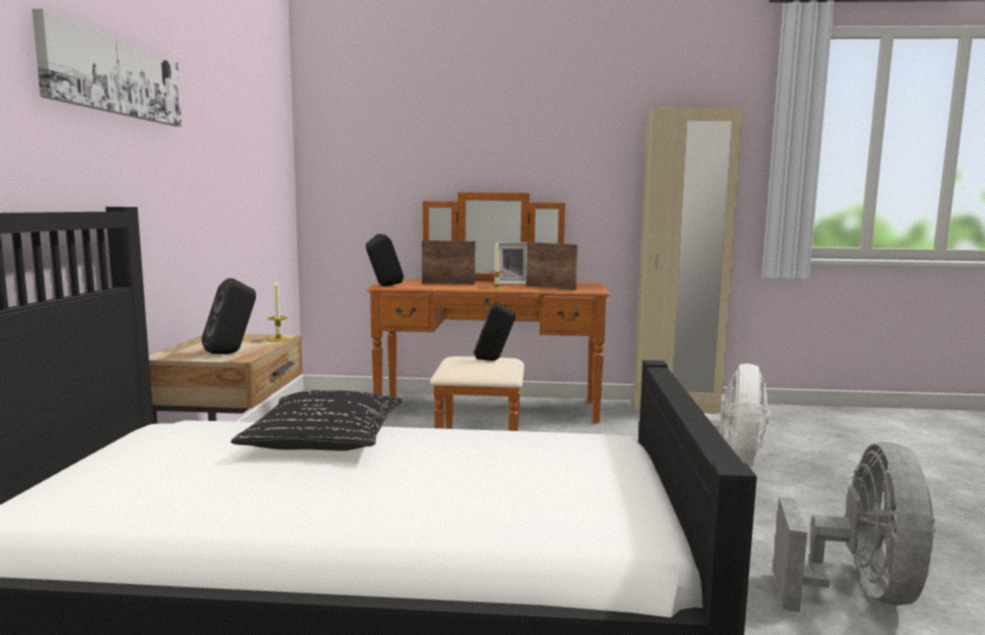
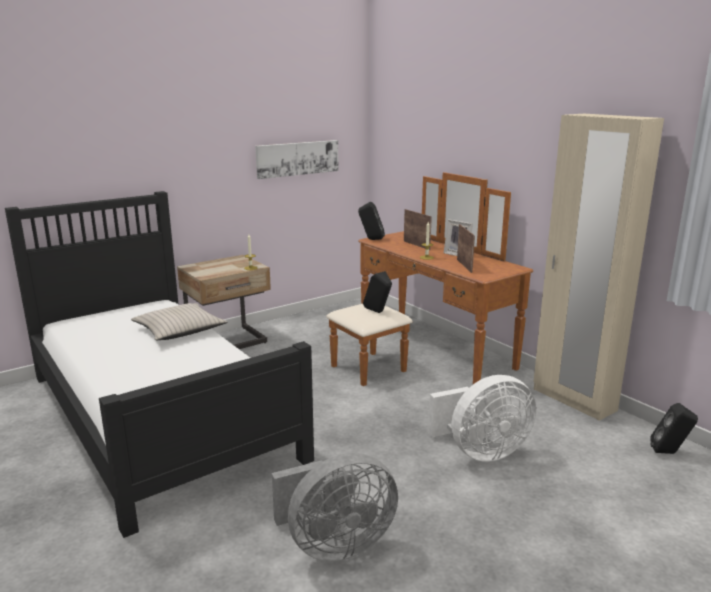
camera: 50 degrees right, 10 degrees up
picture [32,9,182,126] -> picture moved to [255,140,339,179]
black speaker [201,278,256,354] -> black speaker moved to [650,403,698,454]
black pillow [231,390,402,451] -> beige pillow [131,303,227,340]

